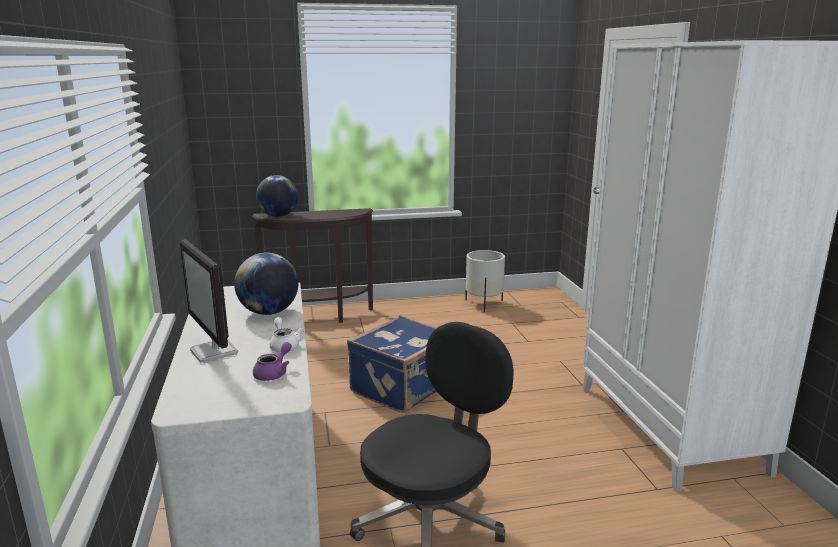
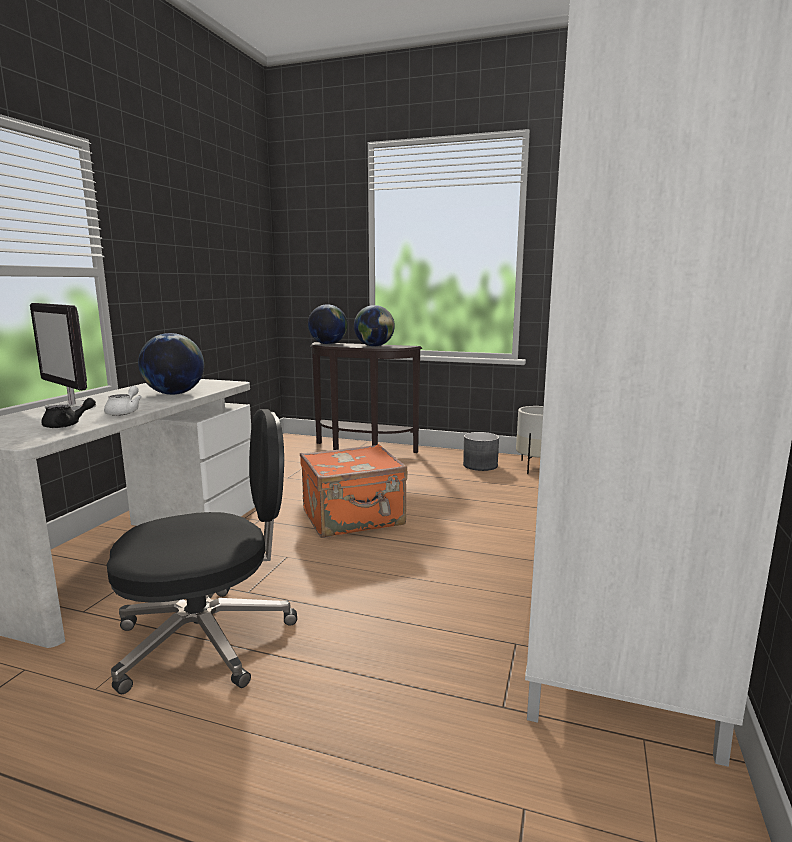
camera: 30 degrees right, 5 degrees down
monitor [180,239,238,363] -> monitor turned 45 degrees counterclockwise [30,303,96,411]
purple teapot [253,342,292,381] -> black teapot [41,398,96,428]
blue suitcase [347,315,437,413] -> orange suitcase [300,444,407,538]
none -> globe [354,305,395,347]
none -> grey planter [463,432,499,471]

